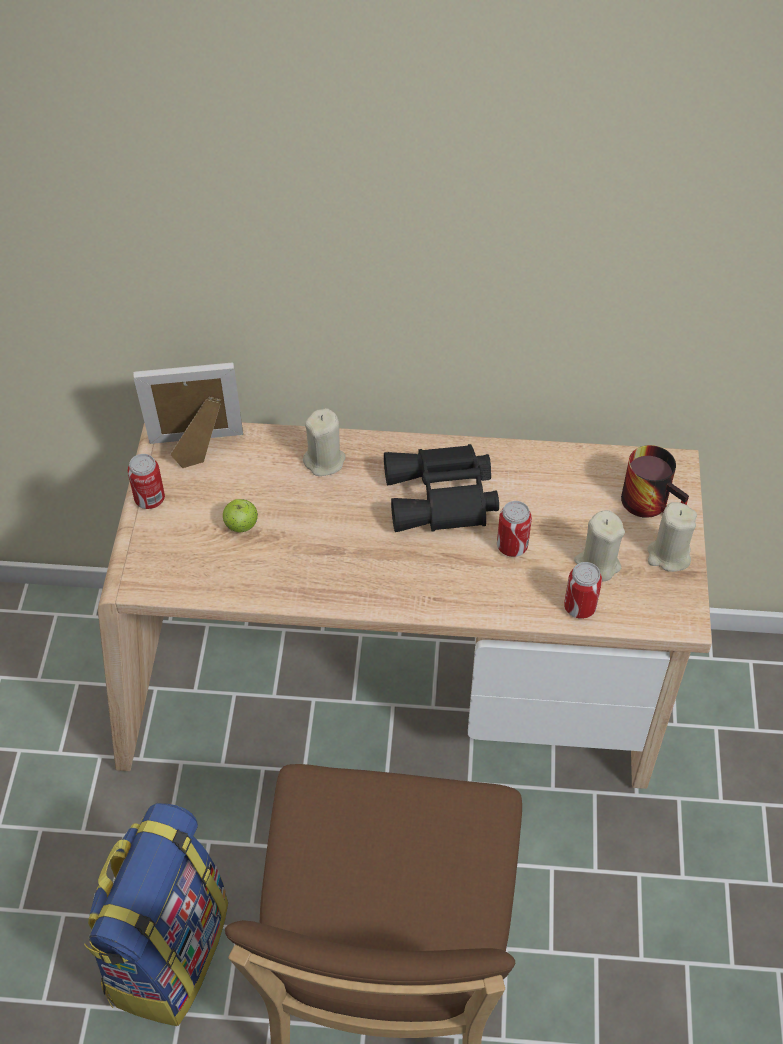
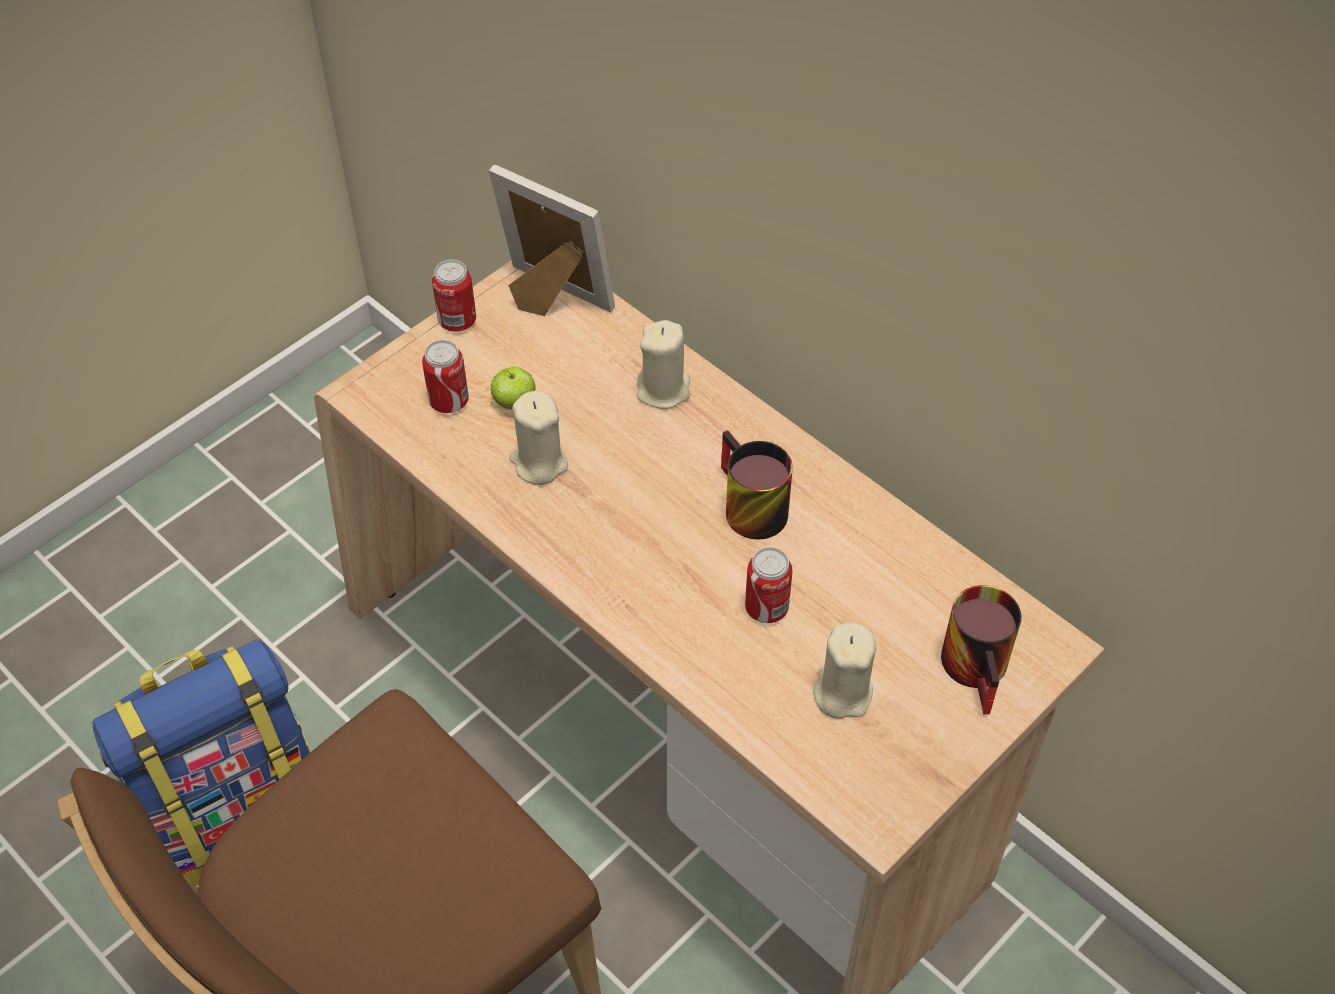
camera: 40 degrees right, 0 degrees up
black binoculars [384,444,499,532] -> mug [721,430,793,540]
can [564,562,602,619] -> can moved to [422,340,469,413]
beige candle [647,502,697,572] -> beige candle moved to [509,391,568,485]

